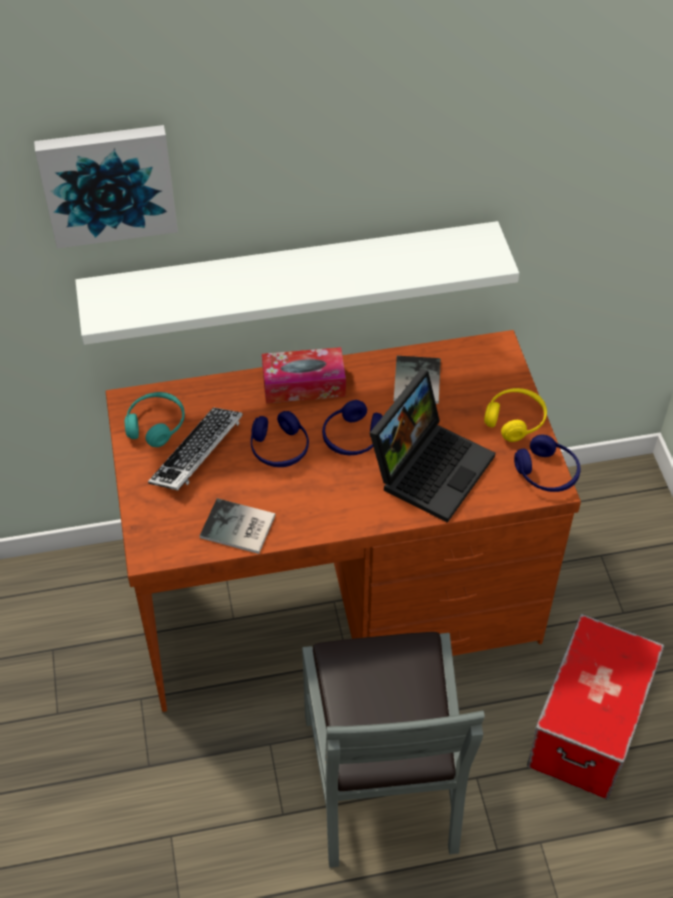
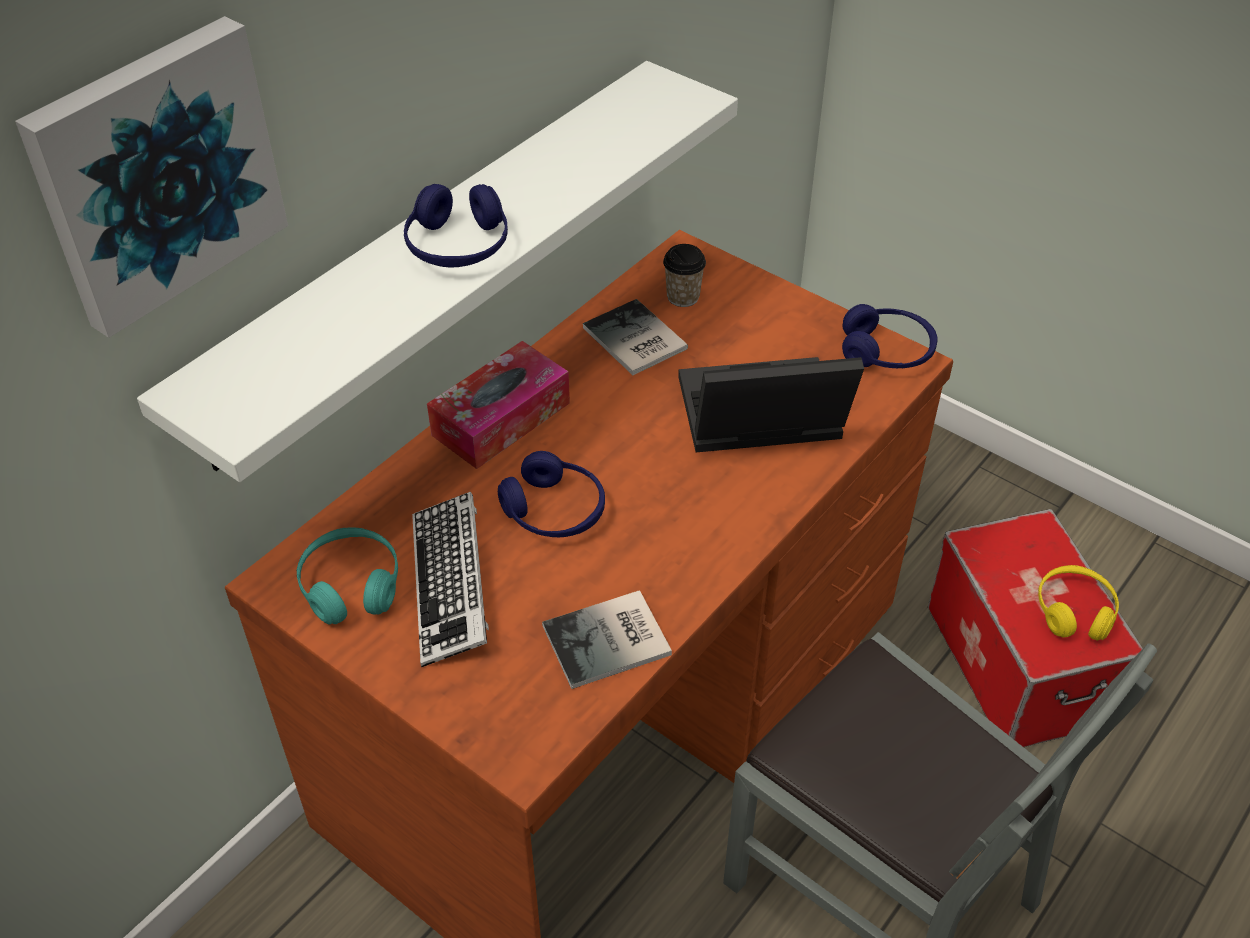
camera: 40 degrees left, 5 degrees down
blue headphones [322,400,383,455] -> blue headphones moved to [404,184,508,268]
laptop [370,369,495,523] -> laptop turned 90 degrees counterclockwise [678,357,864,452]
yellow headphones [484,388,547,442] -> yellow headphones moved to [1038,565,1119,641]
none -> cup [663,244,706,307]

